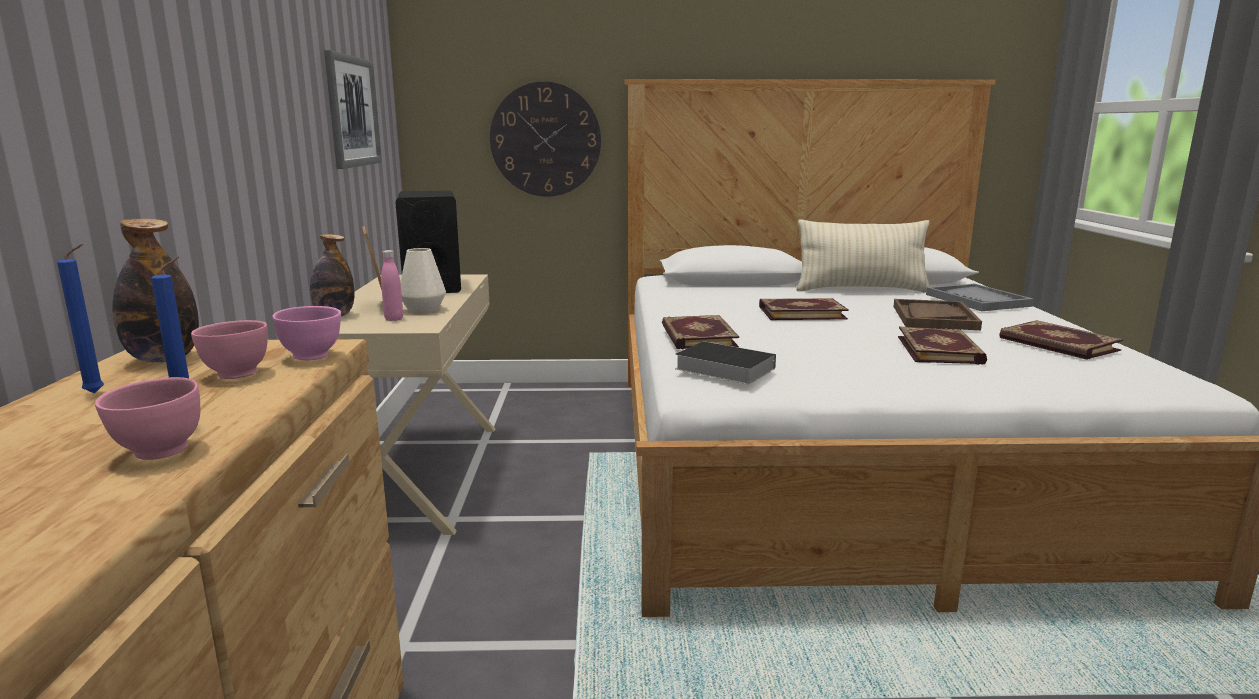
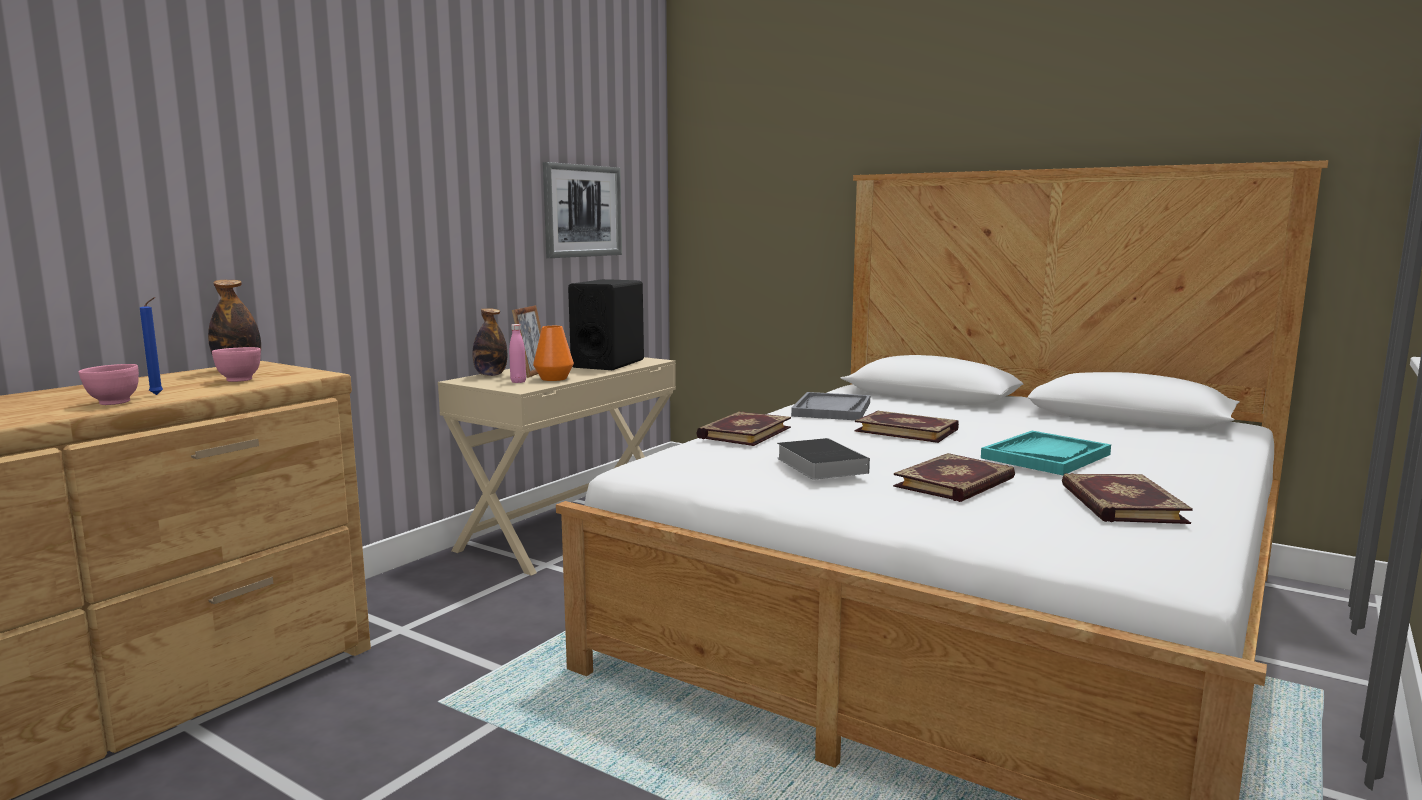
camera: 35 degrees right, 5 degrees down
blue candle [57,244,104,394] -> none
pink bowl [273,306,341,360] -> none
white vase [400,248,446,313] -> orange vase [533,326,574,381]
wall clock [490,81,601,196] -> none
book [675,341,776,384] -> book moved to [777,438,870,480]
beige pillow [796,219,930,293] -> none
brown tray [894,299,982,330] -> turquoise tray [981,431,1111,475]
grey tray [926,283,1034,311] -> grey tray moved to [791,392,870,420]

